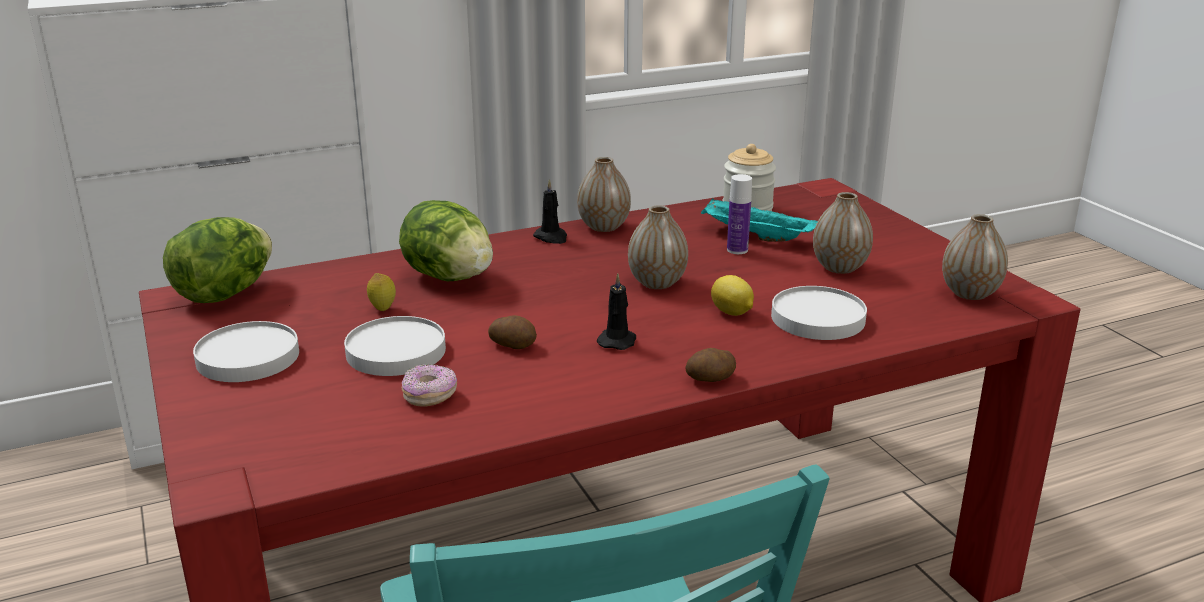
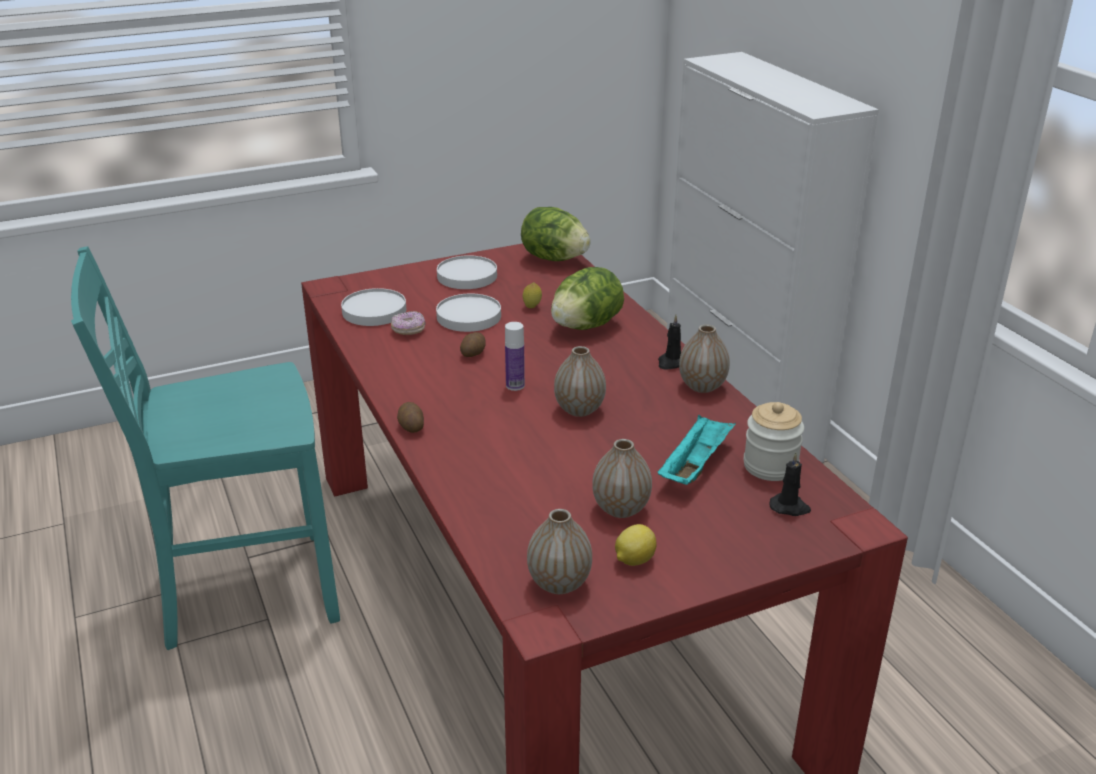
camera: 90 degrees right, 5 degrees up
black candle [597,273,636,350] -> black candle moved to [770,453,811,516]
lemon [711,275,754,316] -> lemon moved to [615,524,657,566]
bottle [727,174,752,254] -> bottle moved to [505,322,525,391]
white plate [771,286,867,340] -> white plate moved to [341,288,406,326]

